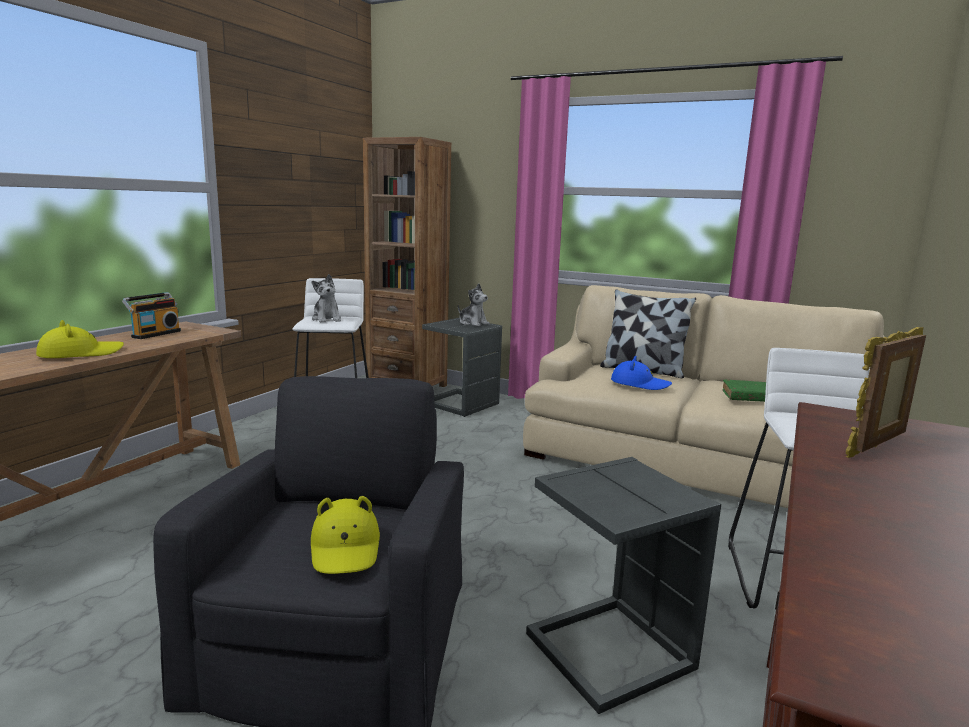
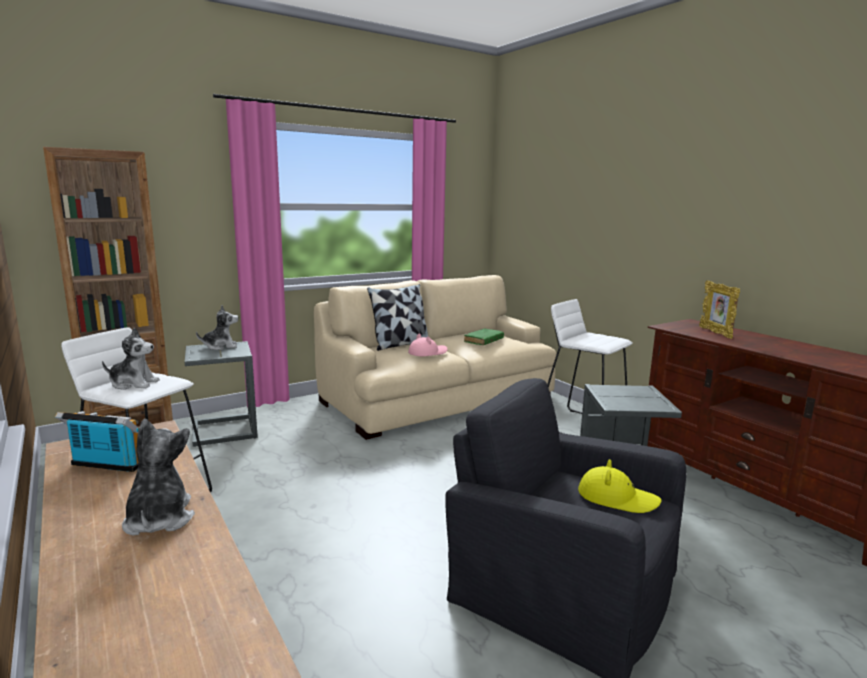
camera: 60 degrees left, 0 degrees up
yellow hat [36,320,124,358] -> plush toy [122,419,195,535]
radio [122,292,181,339] -> radio turned 45 degrees counterclockwise [54,411,139,472]
blue hat [611,356,672,390] -> pink hat [408,334,447,356]

